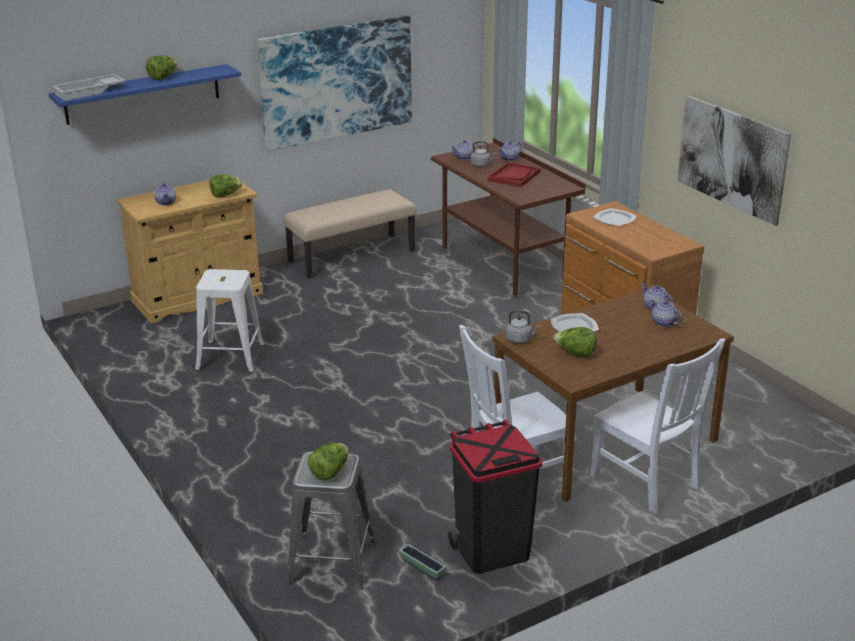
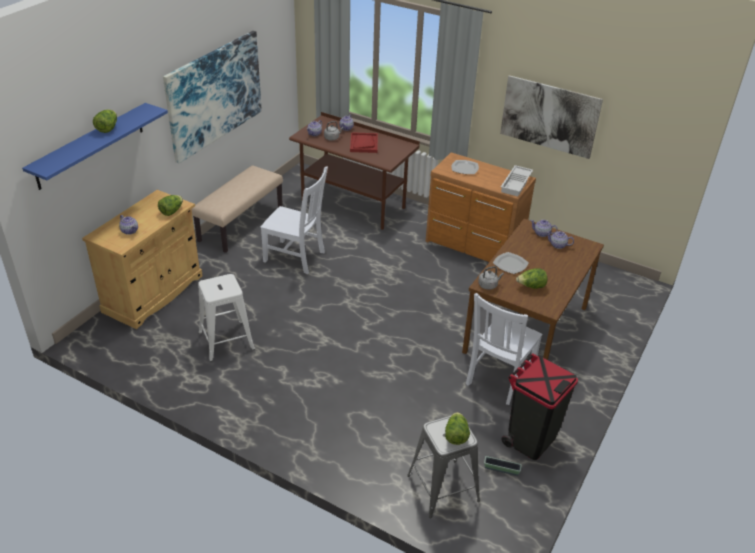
camera: 30 degrees left, 10 degrees up
white tray [52,74,125,101] -> white tray moved to [501,165,533,196]
white chair [590,338,726,515] -> white chair moved to [260,166,328,274]

